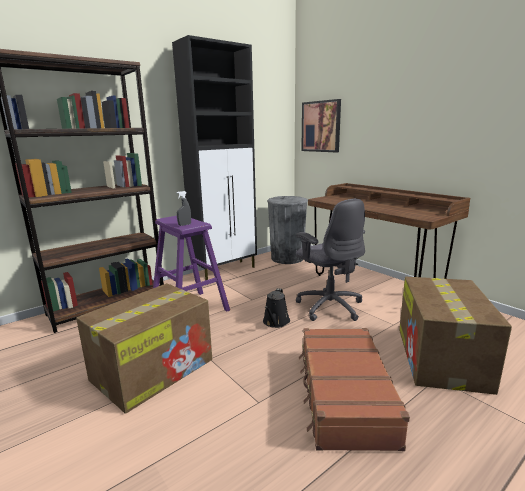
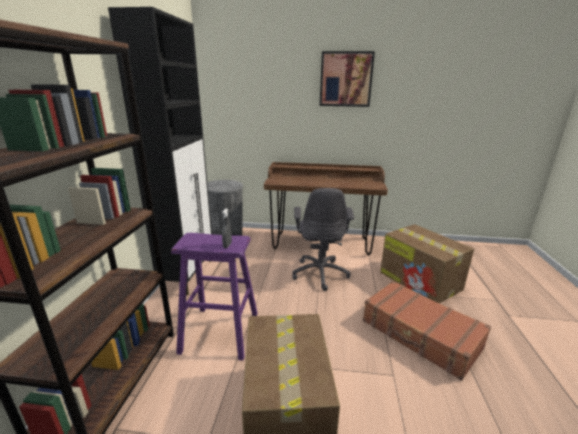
camera: 45 degrees left, 5 degrees up
black watering can [263,288,290,328] -> none
grey office chair [296,199,365,321] -> grey office chair turned 75 degrees clockwise [292,188,354,291]
picture [301,99,341,152] -> picture moved to [320,51,375,107]

